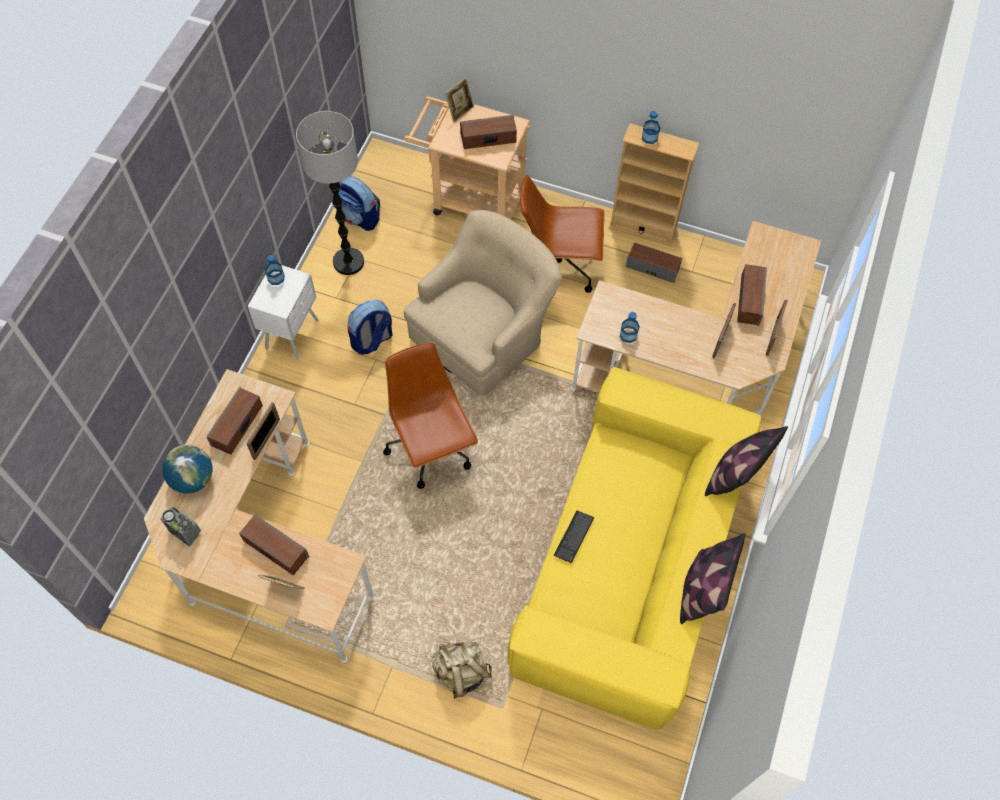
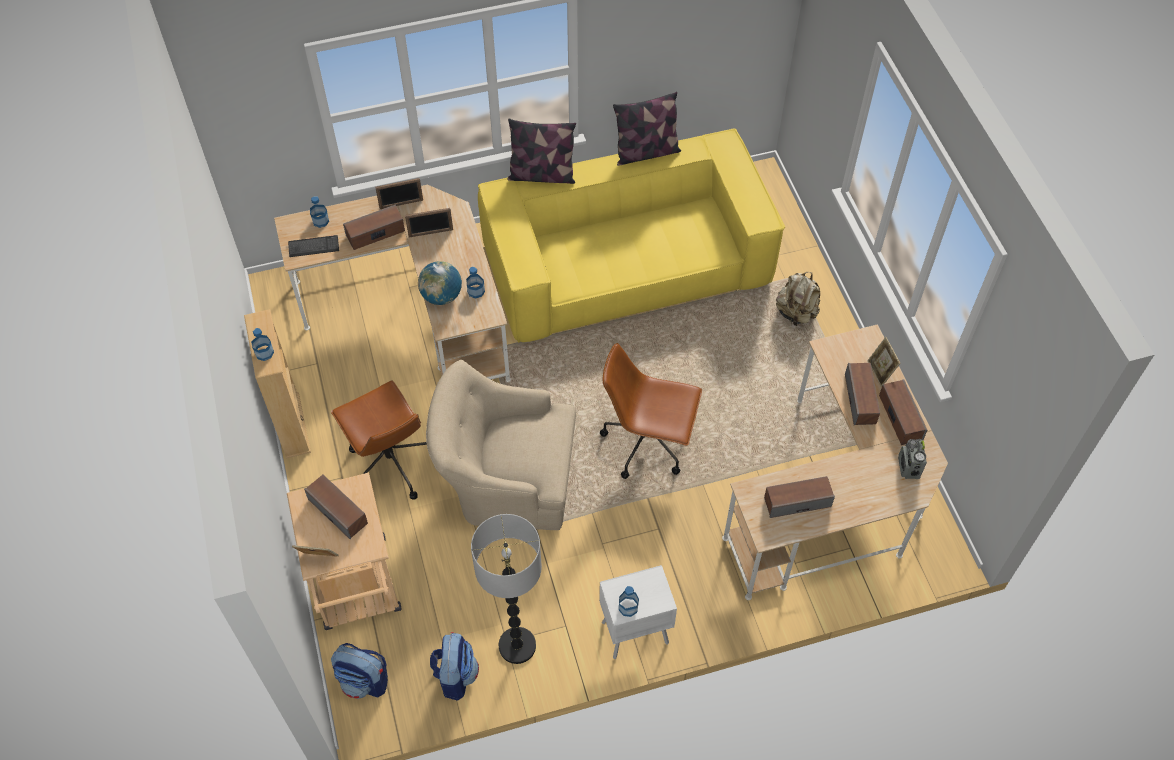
camera: 125 degrees left, 5 degrees down
globe [162,445,213,494] -> globe moved to [418,261,462,305]
picture frame [246,402,280,460] -> none
backpack [348,300,392,355] -> backpack moved to [331,643,388,699]
brown office chair [383,342,478,489] -> brown office chair turned 75 degrees clockwise [600,343,702,479]
keyboard [553,511,594,563] -> keyboard moved to [288,235,339,257]
speaker [626,242,682,283] -> speaker moved to [879,379,927,445]
none -> bottle [310,196,329,228]

